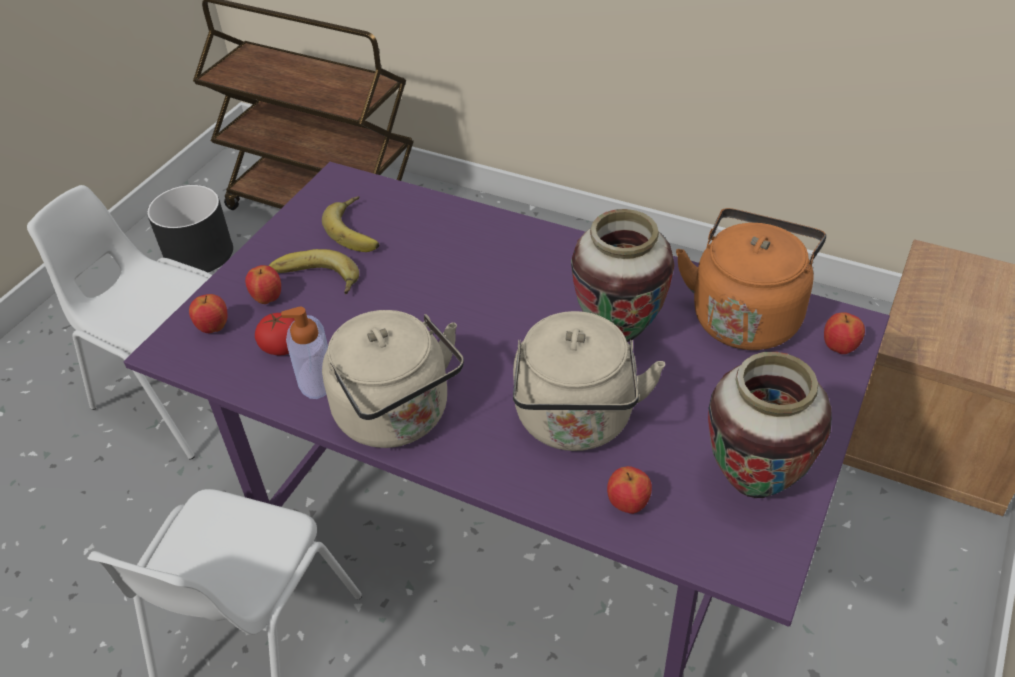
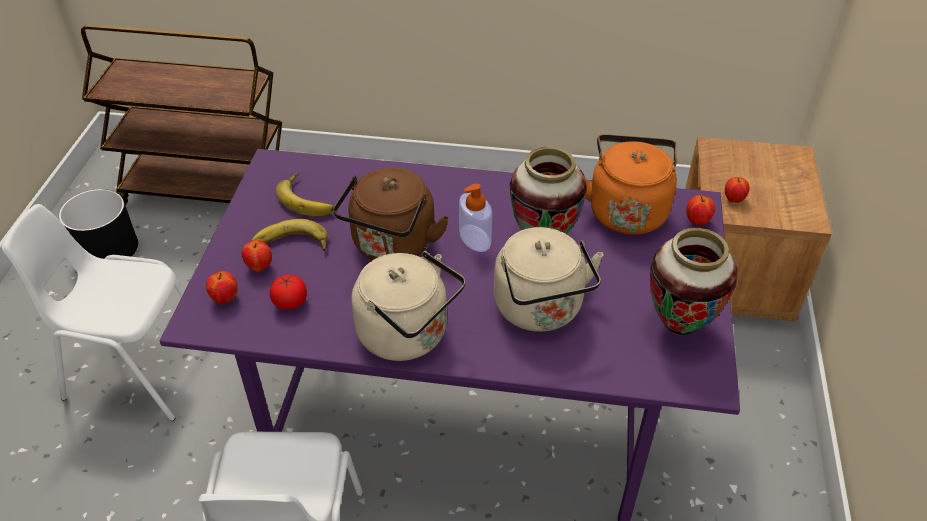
camera: 20 degrees left, 0 degrees up
soap dispenser [281,307,328,399] -> soap dispenser moved to [459,183,492,252]
apple [607,466,652,514] -> apple moved to [725,177,750,203]
none -> brown kettle [333,167,449,260]

